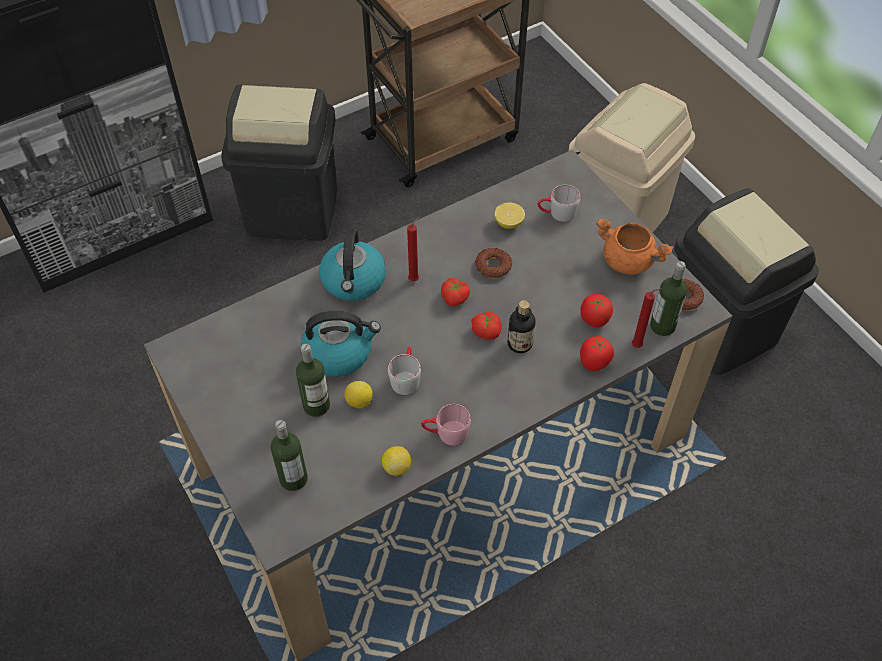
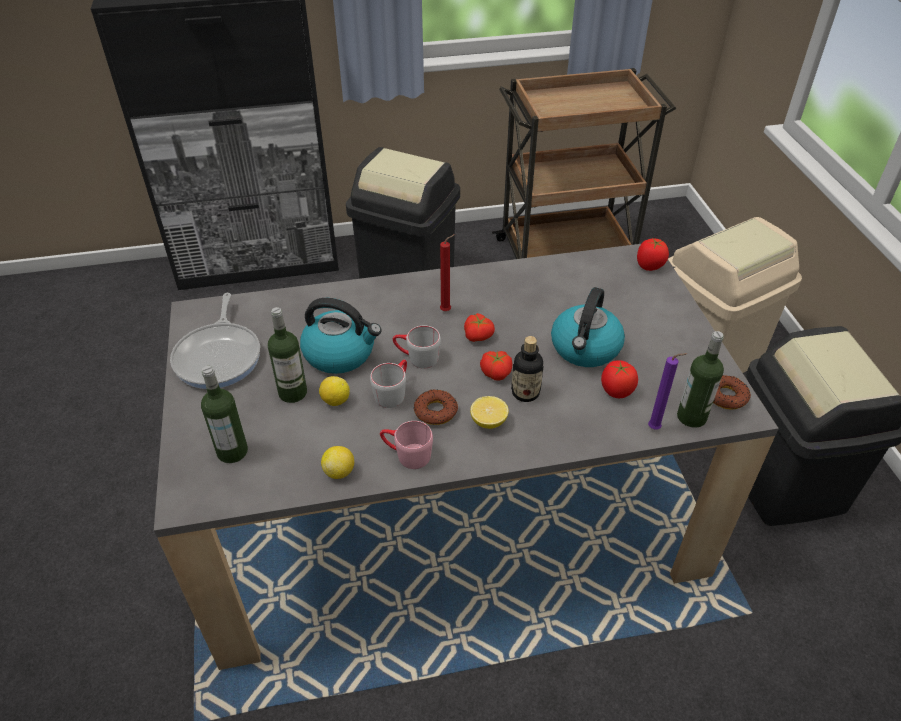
camera: 20 degrees right, 10 degrees down
kettle [319,229,386,301] -> kettle moved to [551,287,625,367]
donut [475,248,512,278] -> donut moved to [413,389,458,425]
lemon [495,202,525,229] -> lemon moved to [470,396,509,429]
grey mug [537,185,580,222] -> grey mug moved to [393,326,441,368]
tomato [580,336,614,371] -> tomato moved to [637,239,669,271]
orange cooking pot [596,219,674,275] -> none
red candle [632,288,662,348] -> purple candle [648,353,688,430]
none -> frying pan [170,293,260,389]

